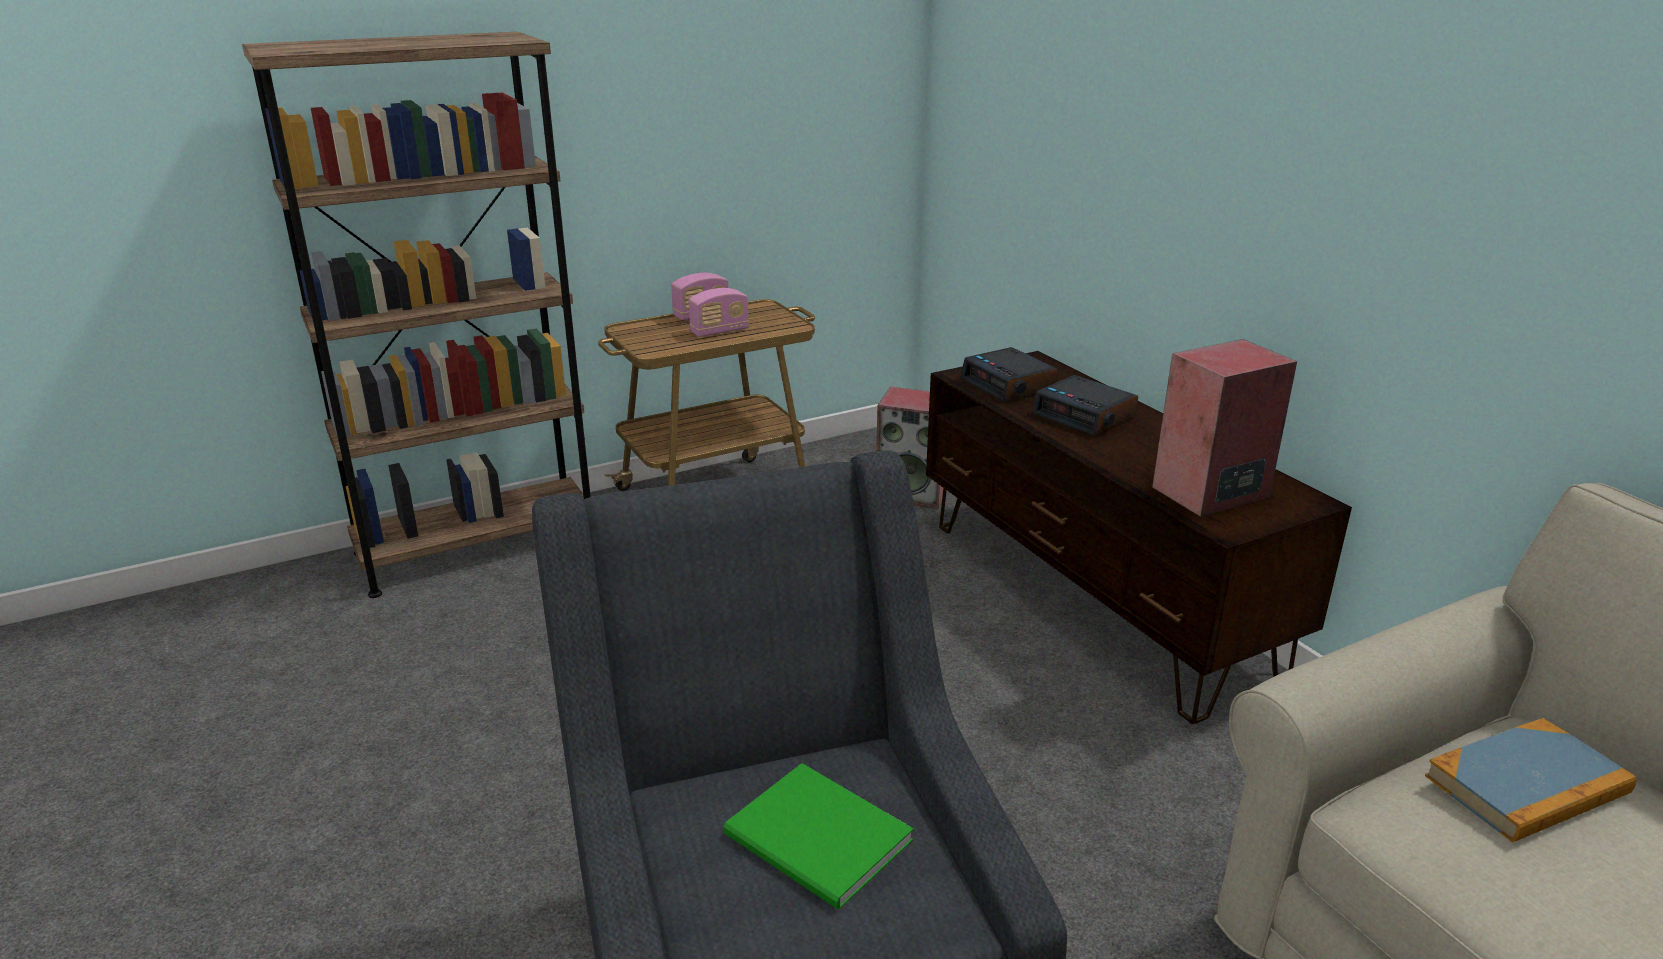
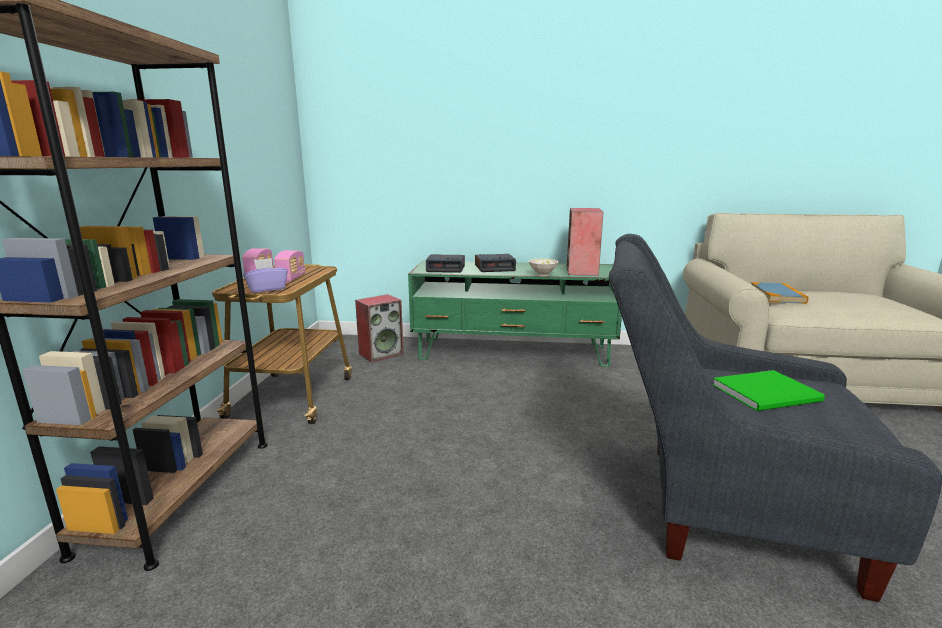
camera: 55 degrees left, 10 degrees down
brown tv stand [926,351,1352,724] -> green tv stand [408,260,622,367]
none -> purple tissue box [243,258,287,293]
none -> white bowl [528,259,559,276]

